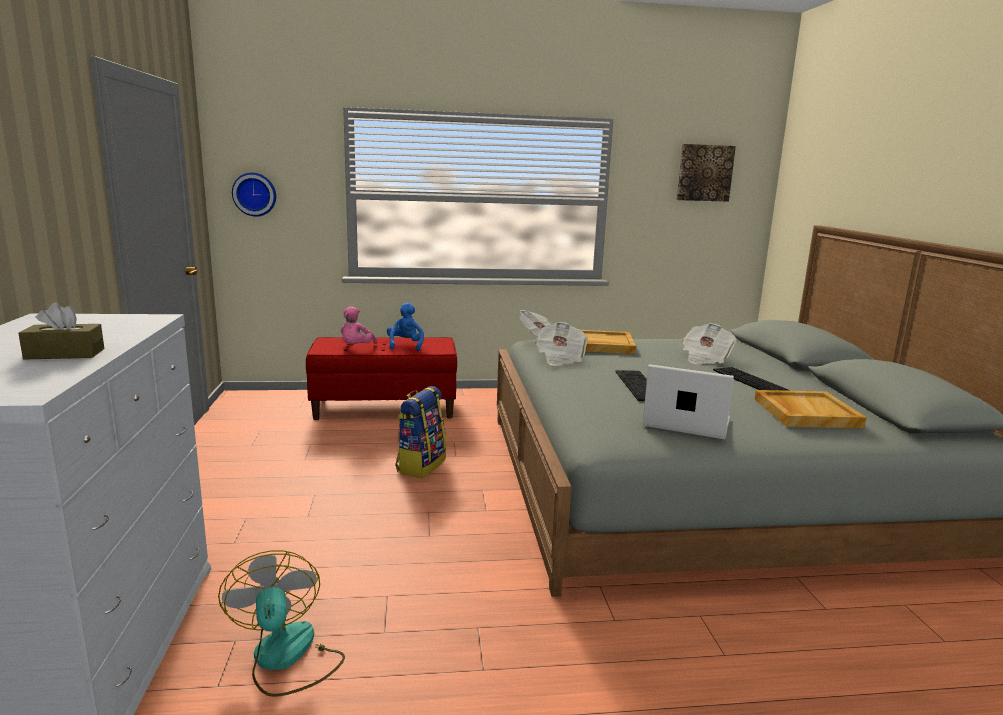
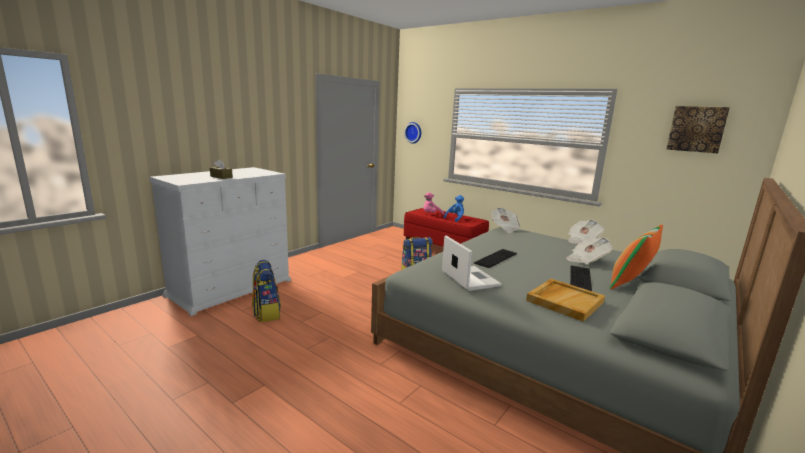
camera: 45 degrees right, 0 degrees up
fan [218,550,345,697] -> backpack [252,260,281,322]
newspaper [535,322,588,366] -> newspaper moved to [568,220,604,244]
beige tray [581,330,636,354] -> none
none -> pillow [610,225,663,290]

